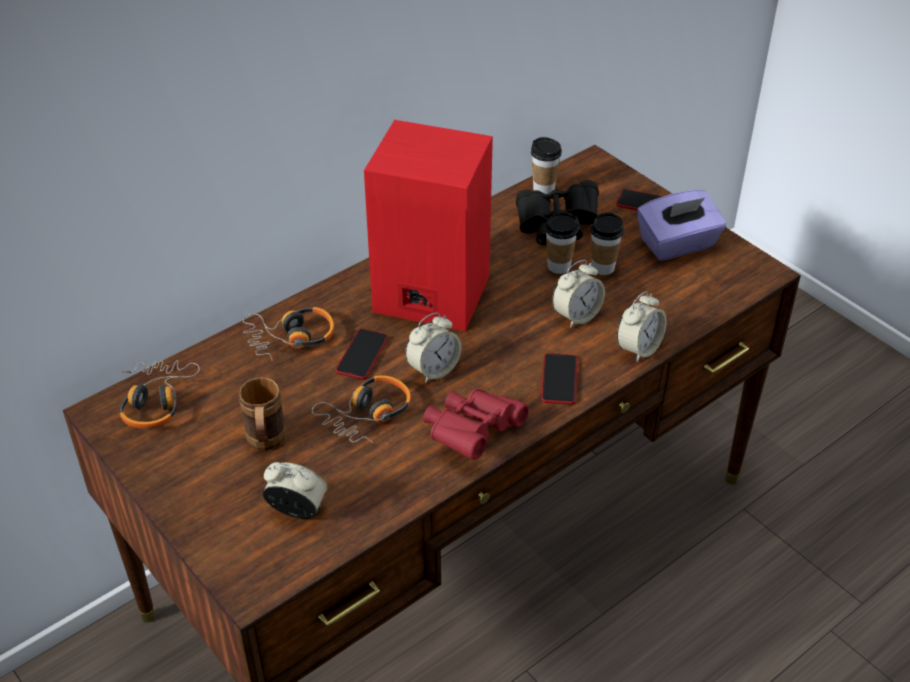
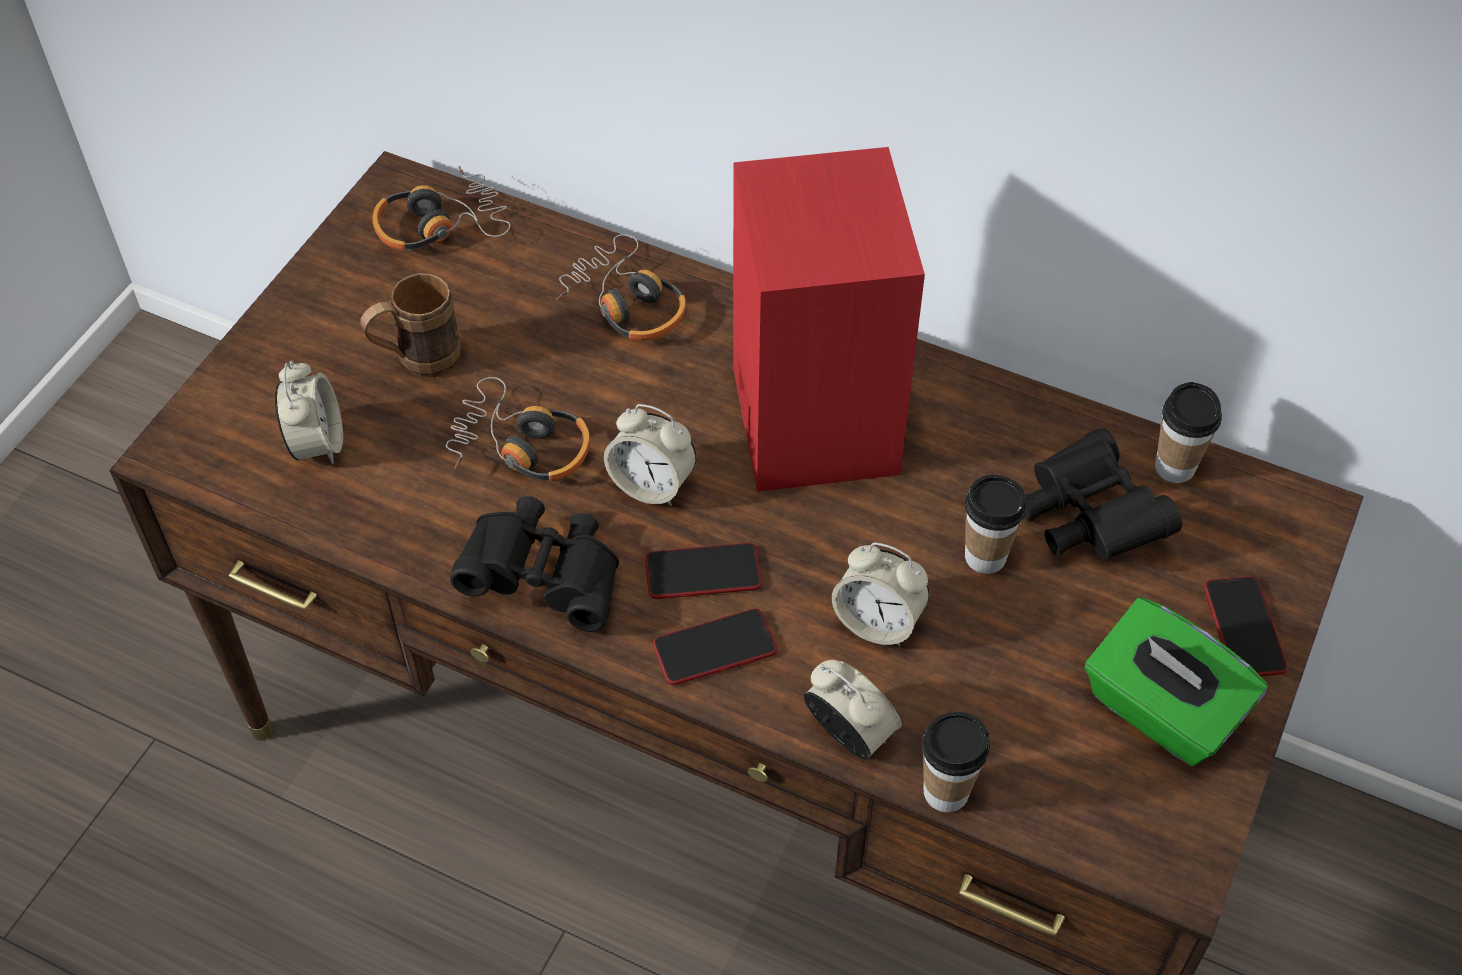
camera: 65 degrees right, 10 degrees up
phone [335,329,388,380] -> phone moved to [645,543,762,599]
red binoculars [423,389,529,460] -> black binoculars [450,496,619,632]
cup [590,213,624,275] -> cup moved to [922,712,990,812]
alarm clock [617,291,667,362] -> alarm clock turned 150 degrees counterclockwise [804,660,902,760]
purple tissue box [637,190,726,261] -> green tissue box [1085,597,1268,766]

